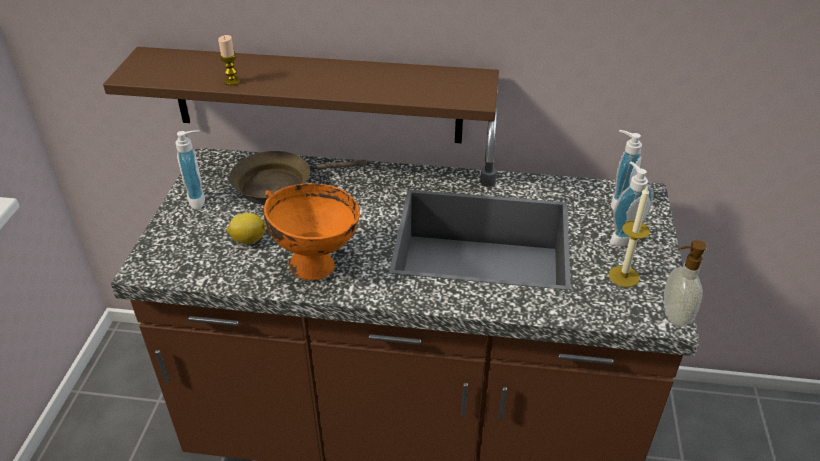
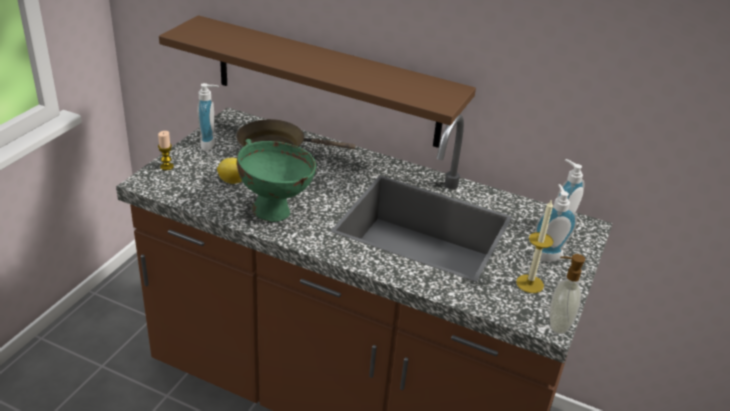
camera: 15 degrees right, 5 degrees down
candle [218,35,240,85] -> candle moved to [158,131,174,170]
orange bowl [264,183,360,280] -> green bowl [237,139,316,222]

